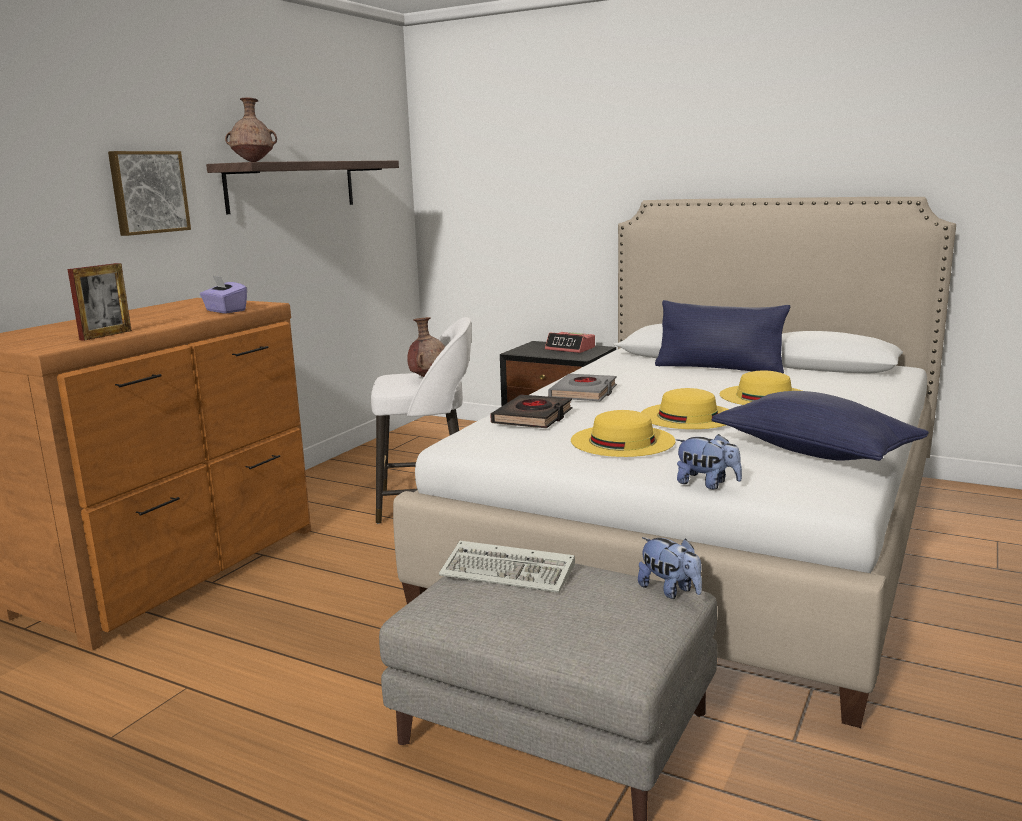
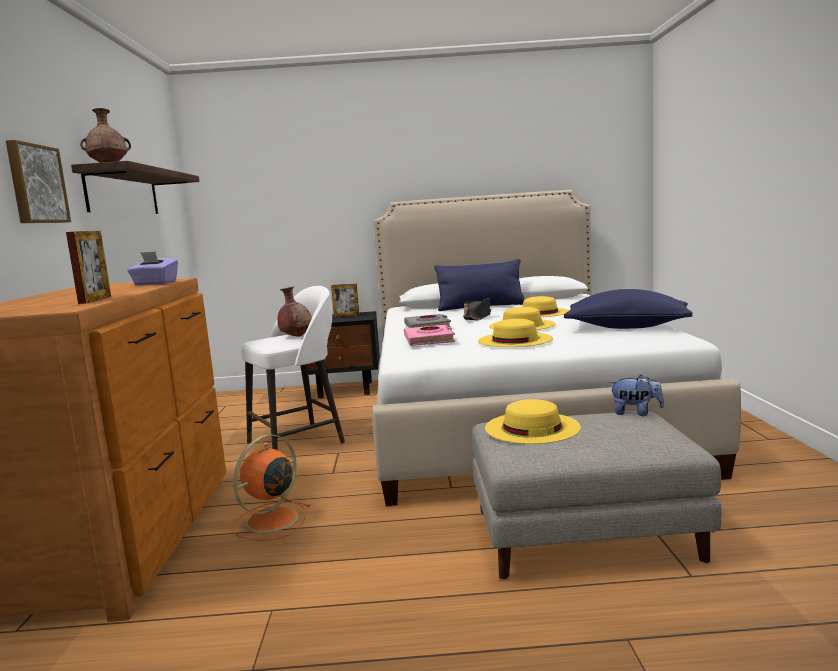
camera: 30 degrees left, 5 degrees down
keyboard [439,541,575,593] -> yellow hat [485,399,581,444]
black book [490,395,572,428] -> pink book [404,325,455,346]
alarm clock [545,332,595,353] -> picture frame [331,283,359,317]
plush toy [676,434,742,489] -> none
none -> orange fan [231,434,311,541]
none -> black hat [463,298,491,320]

